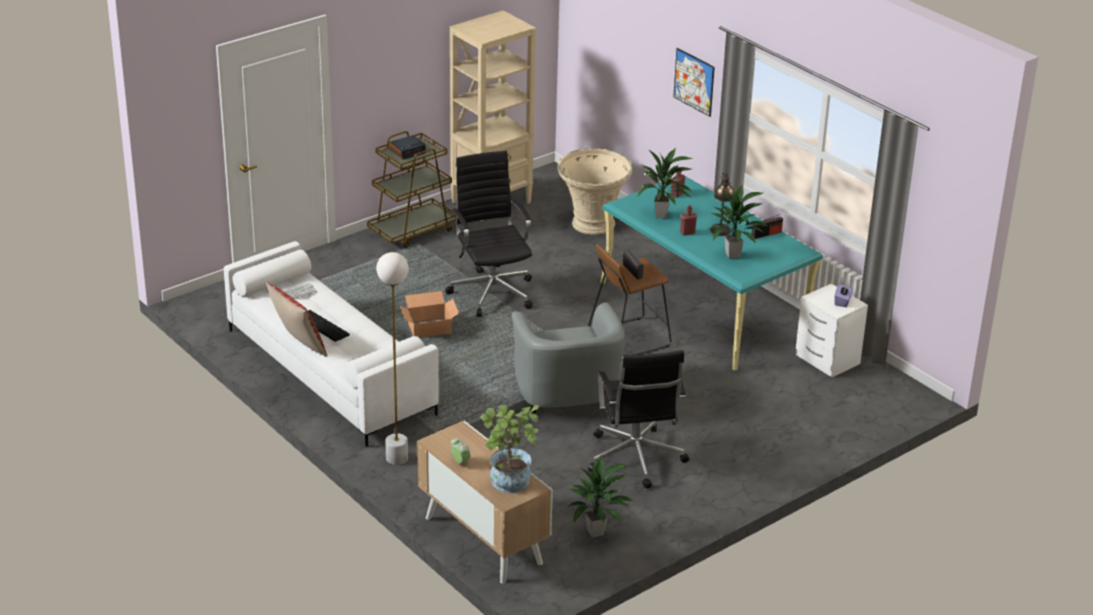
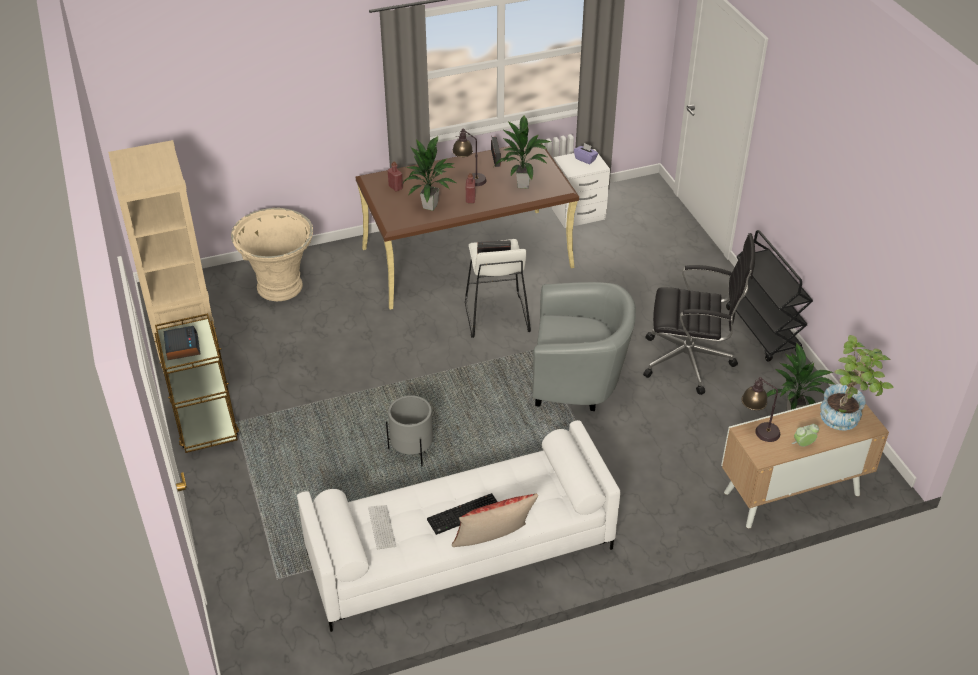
camera: 70 degrees left, 10 degrees up
white floor lamp [376,252,409,465] -> none
cardboard box [400,291,459,338] -> grey planter [386,395,433,466]
black office chair [445,151,533,317] -> none
brown stool [588,244,671,355] -> white stool [465,239,531,338]
turquoise desk [600,176,823,371] -> brown desk [356,143,579,310]
picture [673,48,715,117] -> none
none -> black cart [726,230,813,362]
none -> table lamp [742,377,780,442]

